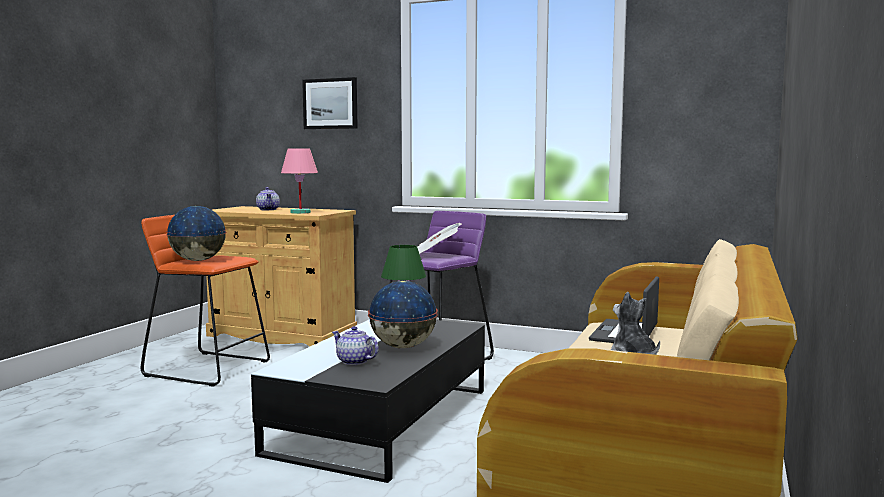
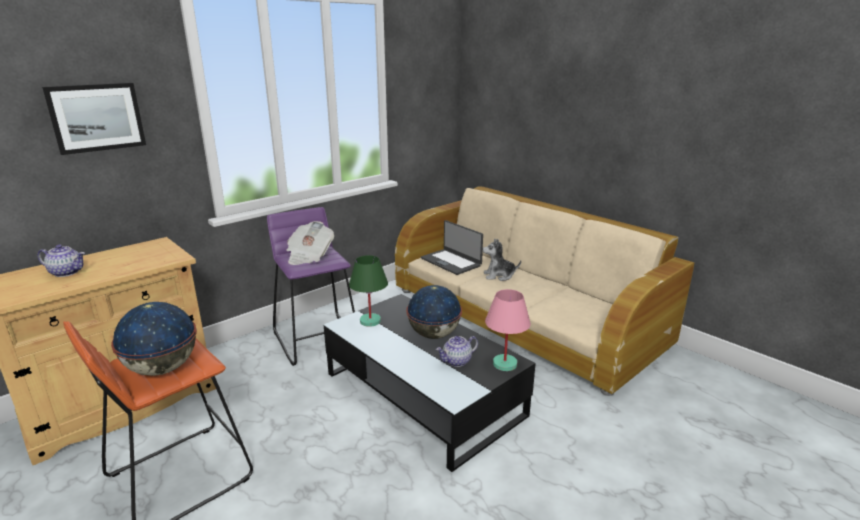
camera: 65 degrees left, 15 degrees up
pink table lamp [281,148,318,214] -> pink table lamp moved to [485,289,531,371]

